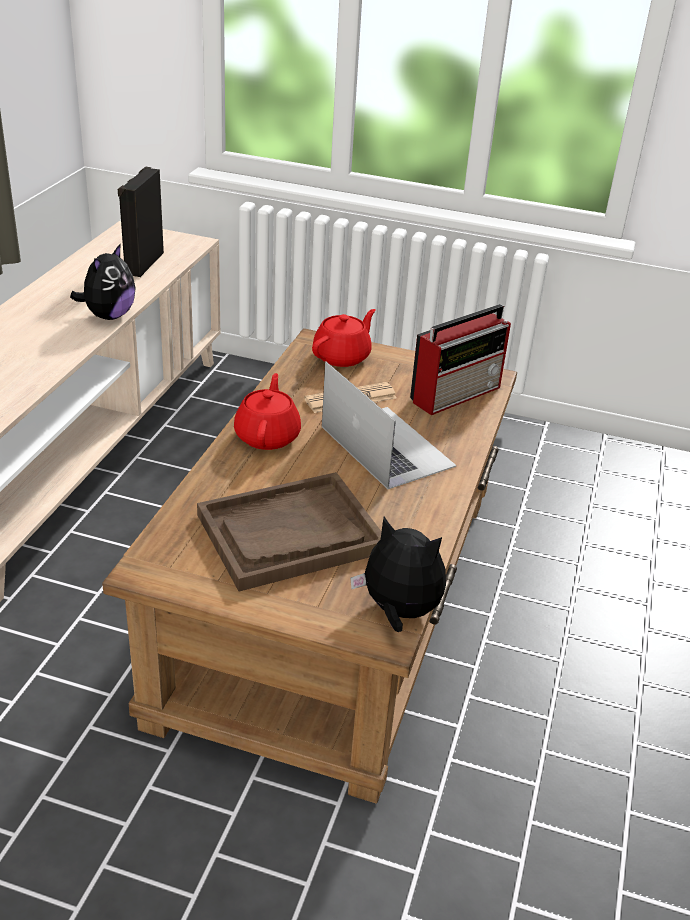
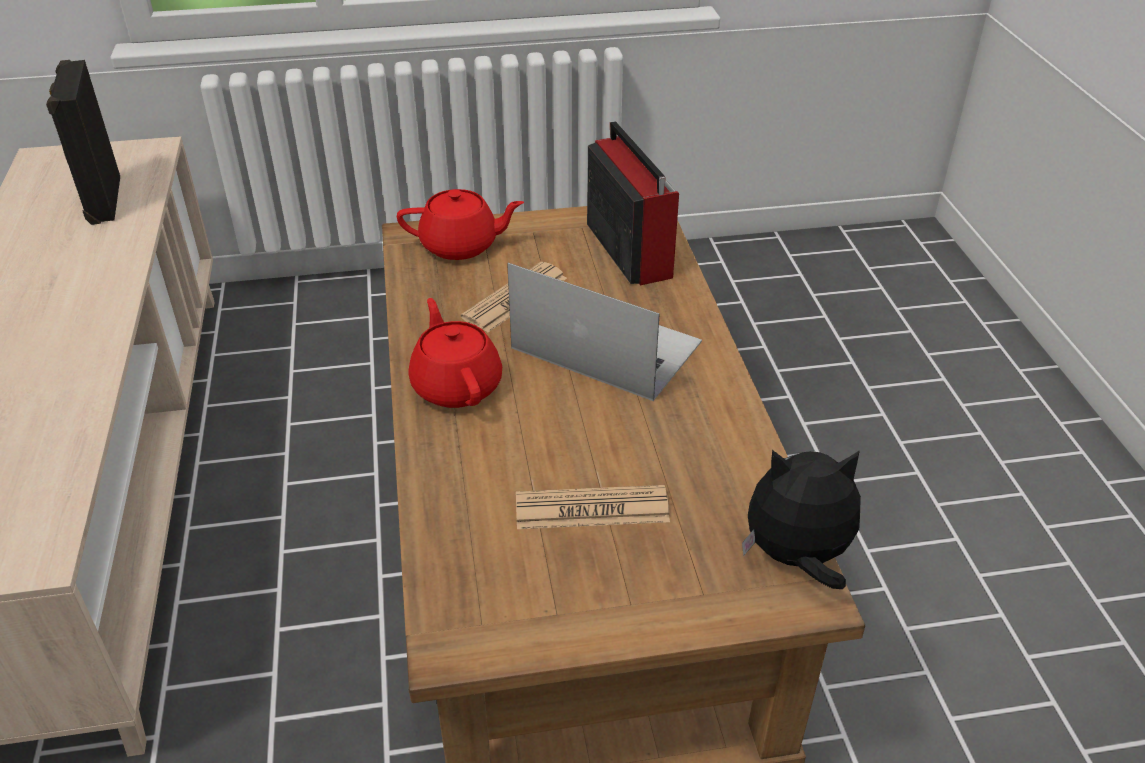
camera: 25 degrees left, 5 degrees up
plush toy [70,243,136,320] -> none
brown tray [197,472,381,592] -> newspaper [516,485,670,529]
red teapot [312,309,376,367] -> red teapot turned 75 degrees clockwise [397,189,524,260]
radio [410,304,511,415] -> radio turned 45 degrees counterclockwise [587,121,679,286]

